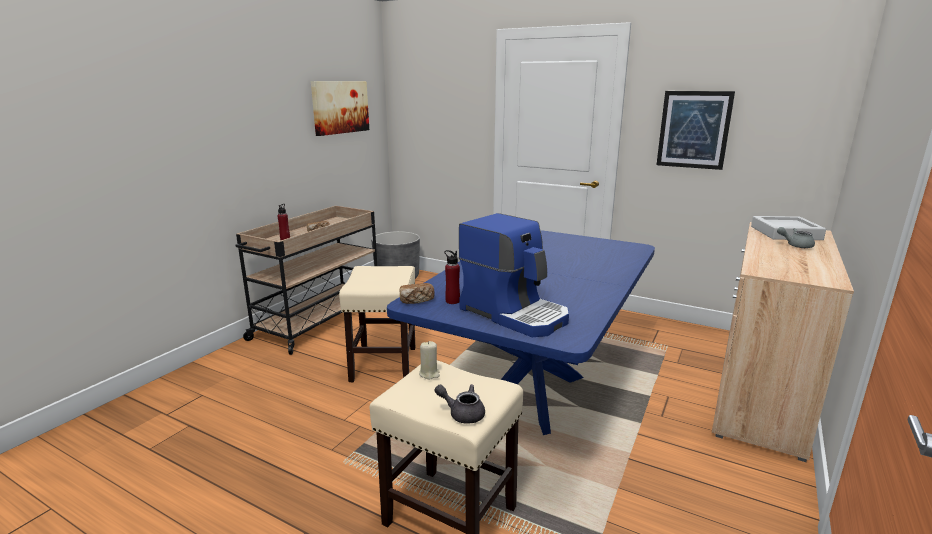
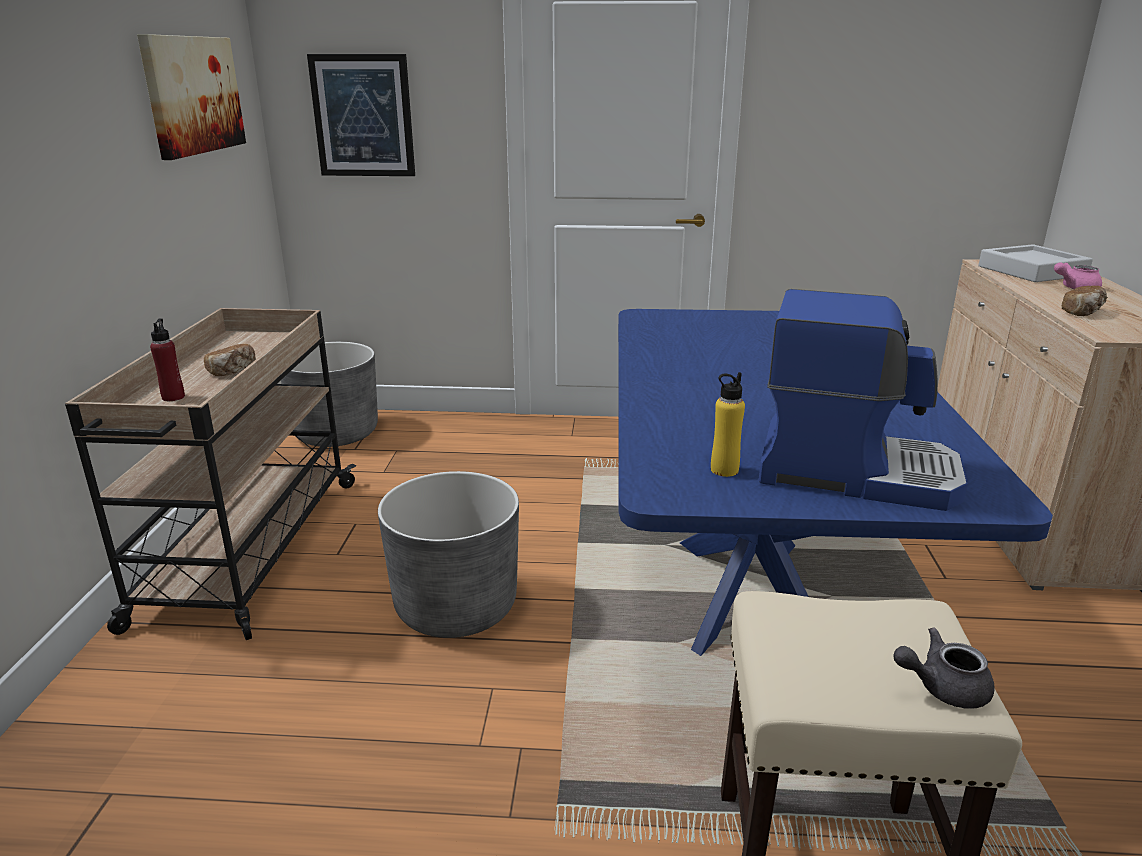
camera: 25 degrees left, 5 degrees up
beige stool [339,266,415,382] -> grey planter [378,471,519,638]
bread [400,283,435,304] -> bread moved to [1062,286,1108,316]
beige candle [419,341,440,380] -> none
red bottle [444,250,460,304] -> yellow bottle [711,372,745,477]
picture [657,91,735,170] -> picture moved to [307,54,415,176]
grey teapot [777,227,815,248] -> pink teapot [1054,262,1102,289]

